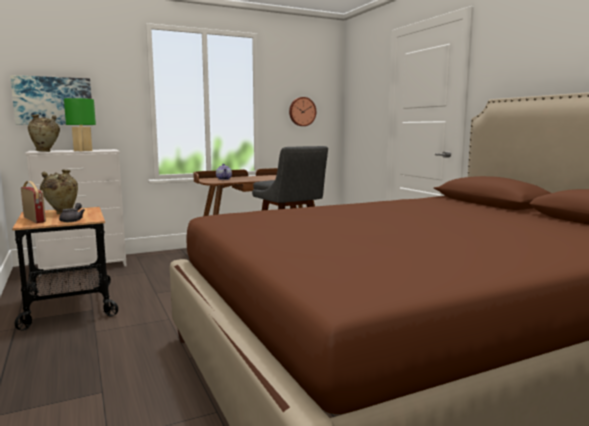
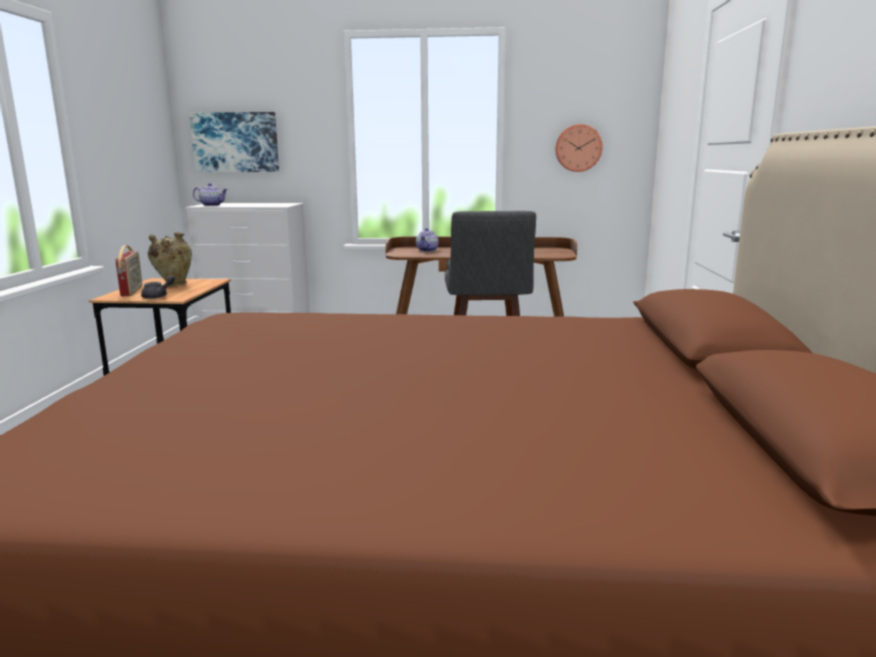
camera: 30 degrees right, 5 degrees up
beige vase [28,114,60,152] -> teapot [193,183,228,206]
green table lamp [64,98,96,151] -> none

